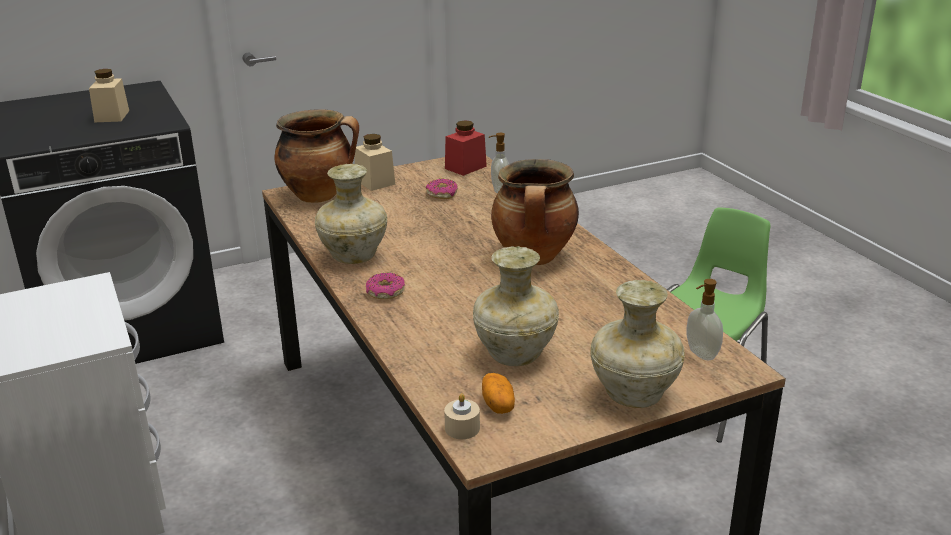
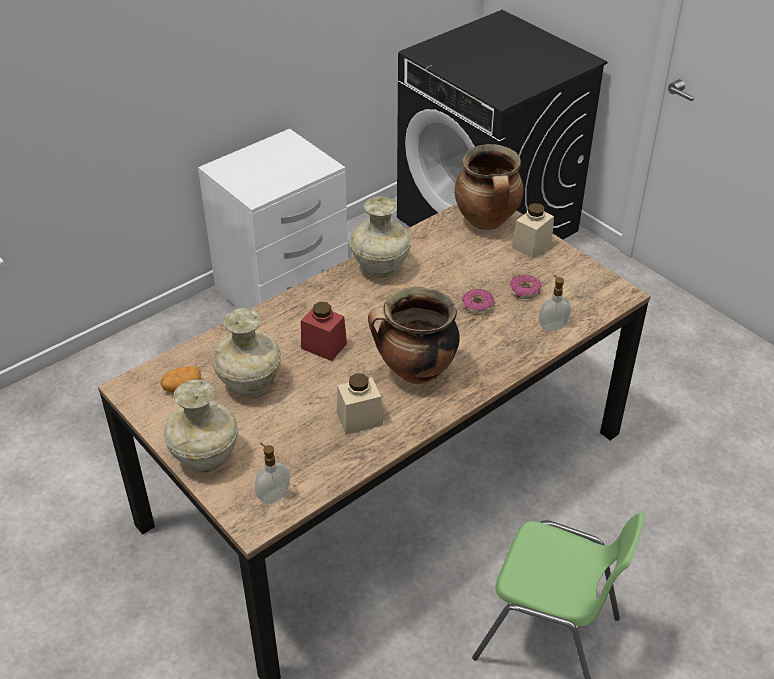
camera: 75 degrees right, 15 degrees up
beige jar [89,69,129,122] -> beige jar moved to [337,373,383,435]
donut [366,273,405,299] -> donut moved to [462,289,495,314]
beige candle [444,394,480,439] -> none
red jar [445,120,487,176] -> red jar moved to [301,302,347,361]

